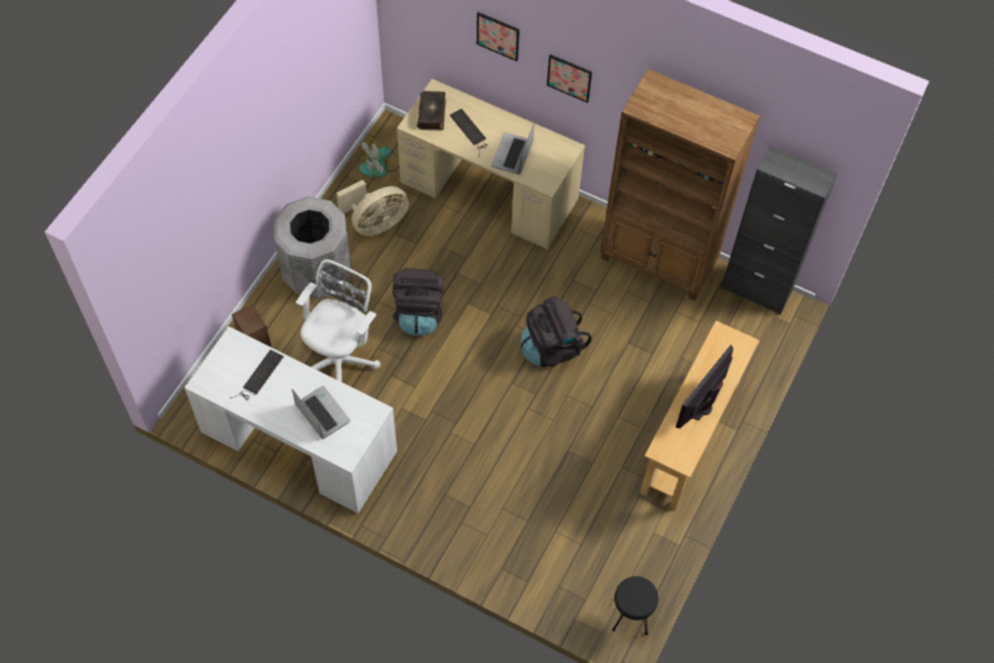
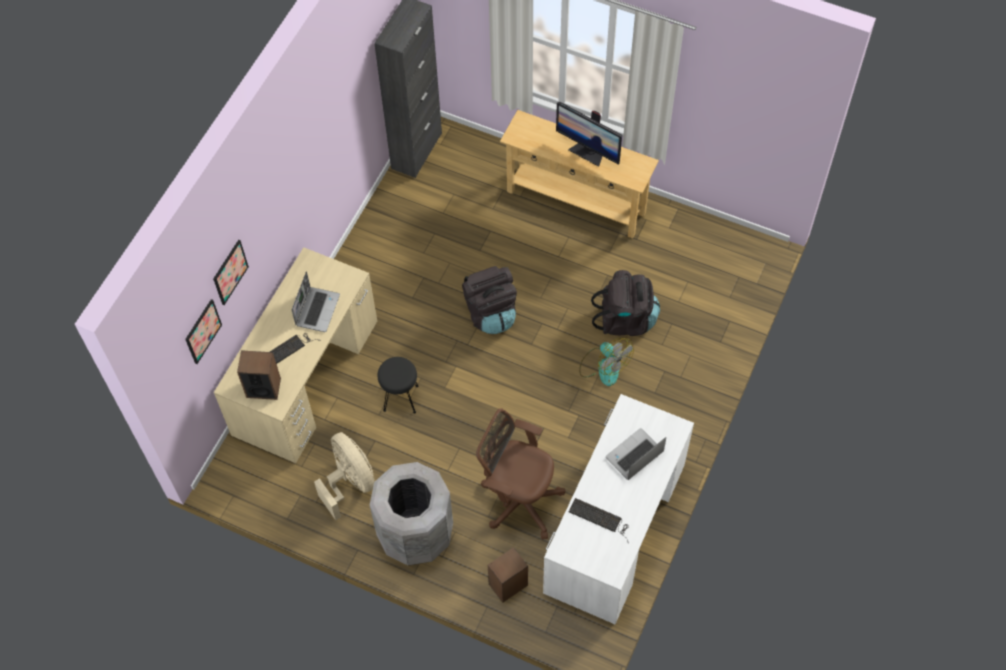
camera: 90 degrees left, 0 degrees up
white office chair [296,259,381,382] -> brown office chair [476,408,565,540]
fan [359,137,399,177] -> fan moved to [579,338,634,386]
black backpack [392,268,444,336] -> black backpack moved to [591,270,660,336]
book [417,91,446,130] -> speaker [237,350,281,400]
laptop [491,124,534,175] -> laptop turned 90 degrees counterclockwise [292,271,340,332]
picture [547,54,592,103] -> picture moved to [185,299,222,364]
brown bookcase [600,69,760,301] -> none
black stool [612,576,658,635] -> black stool moved to [378,357,418,413]

